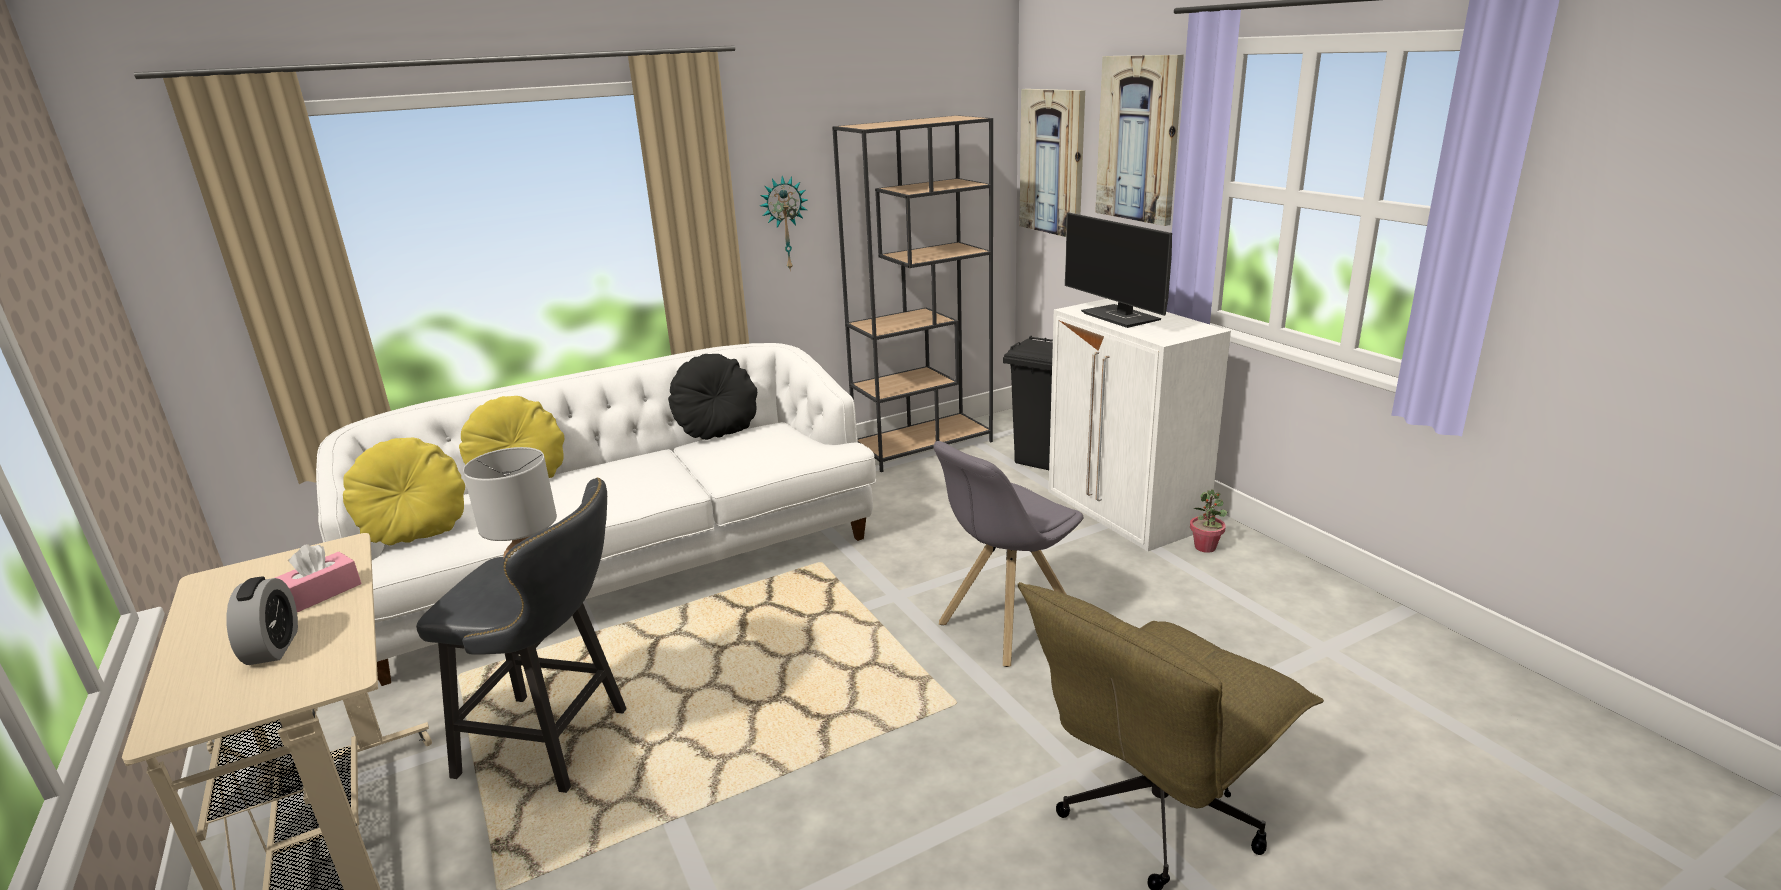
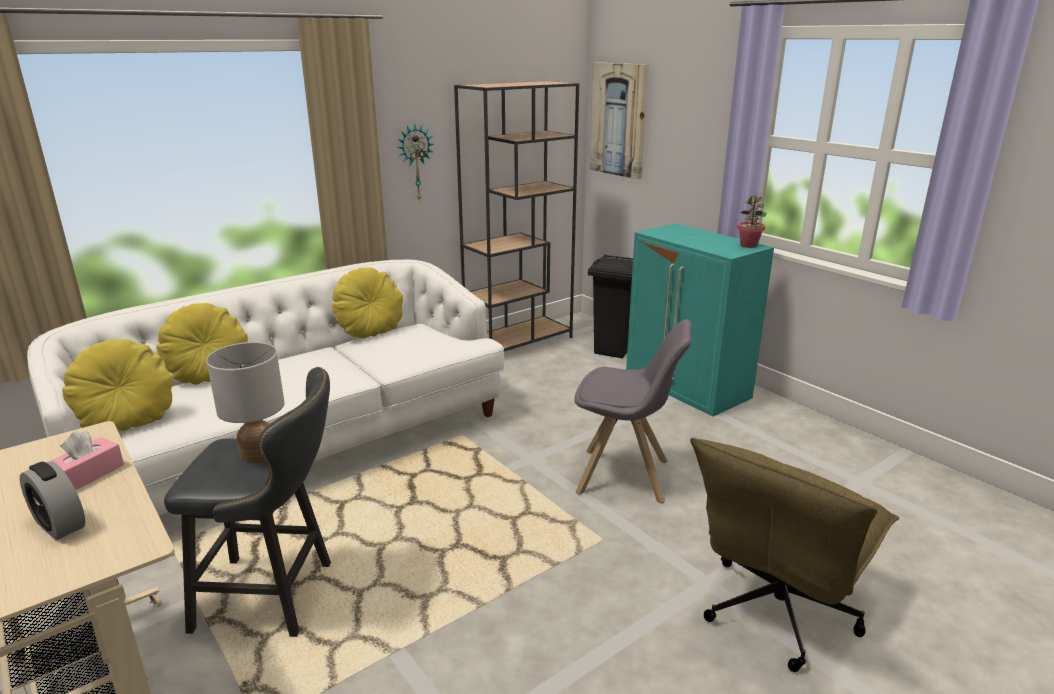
camera: 10 degrees left, 0 degrees up
alarm clock [226,576,298,665] -> alarm clock turned 150 degrees clockwise [20,461,85,540]
black pillow [668,354,757,440] -> yellow pillow [332,267,403,338]
grey chair [933,441,1083,667] -> grey chair turned 120 degrees counterclockwise [574,319,692,503]
white cabinet [1049,299,1231,551] -> turquoise cabinet [626,223,774,416]
monitor [1065,212,1172,328] -> none
picture [1095,55,1184,226] -> none
potted plant [1190,489,1227,553] -> potted plant moved to [737,195,767,248]

